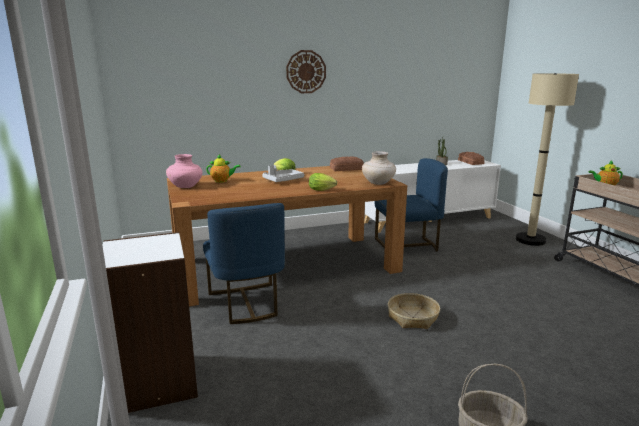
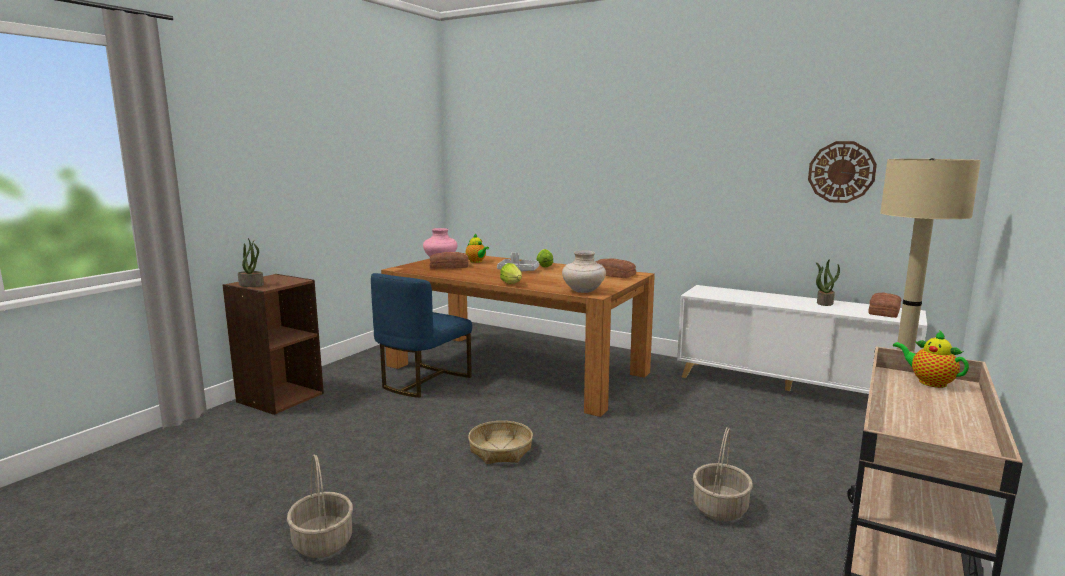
camera: 50 degrees right, 5 degrees down
white bookcase [102,232,198,413] -> brown bookcase [223,274,324,415]
wall clock [286,50,326,93] -> wall clock moved to [808,141,877,203]
blue chair [375,158,448,251] -> none
none -> potted plant [238,238,264,287]
none -> bread [429,252,469,269]
none -> basket [693,428,753,521]

